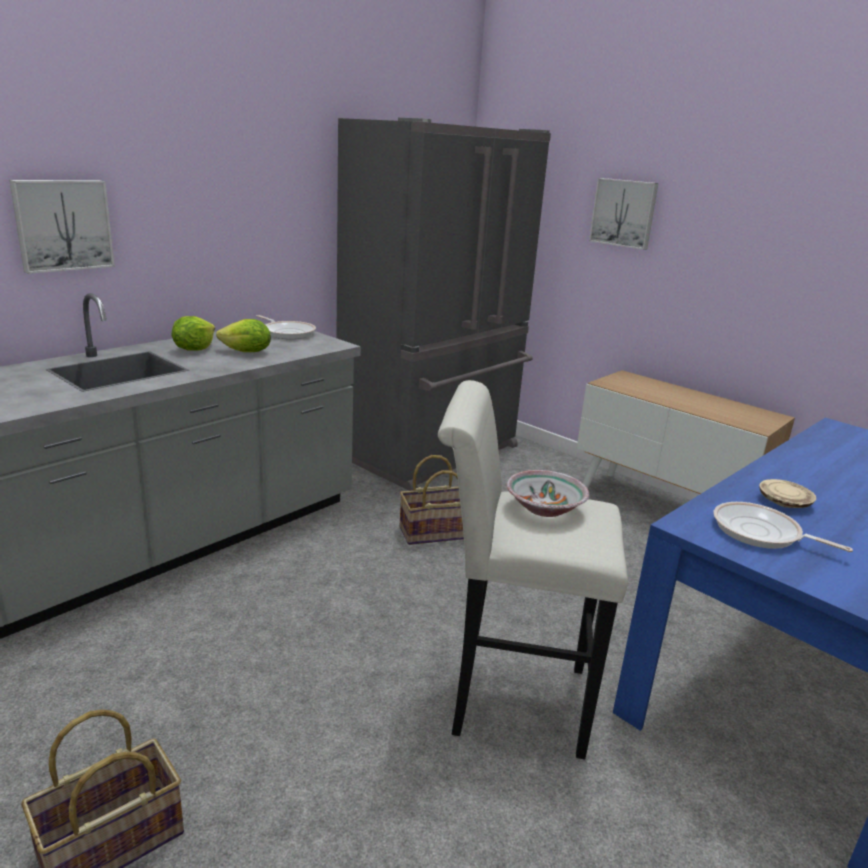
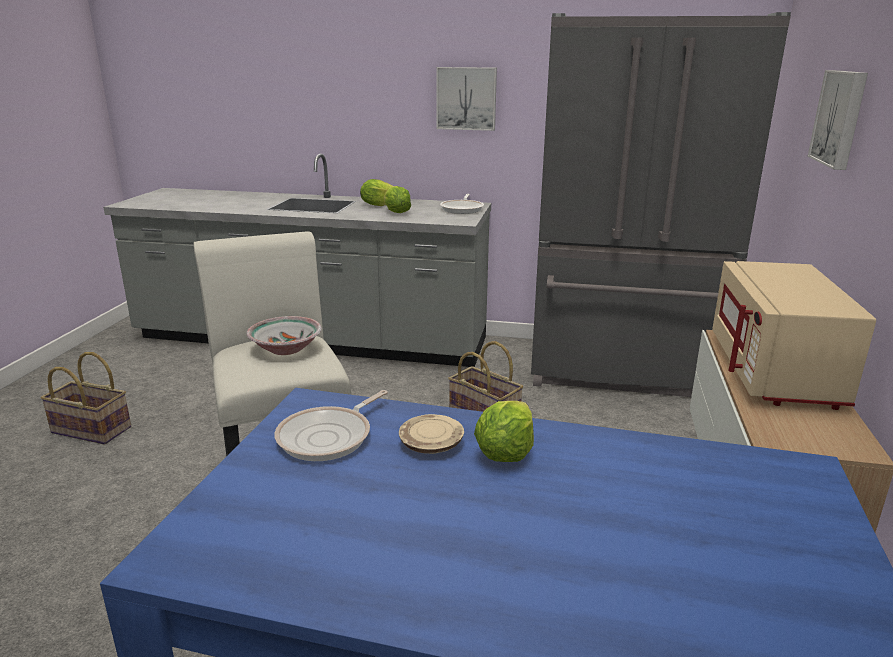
camera: 60 degrees right, 0 degrees up
picture [9,180,115,274] -> picture moved to [437,67,497,131]
frying pan [714,502,853,552] -> frying pan turned 150 degrees counterclockwise [274,390,388,461]
none -> lettuce [474,401,534,462]
none -> beige microwave [712,261,876,410]

